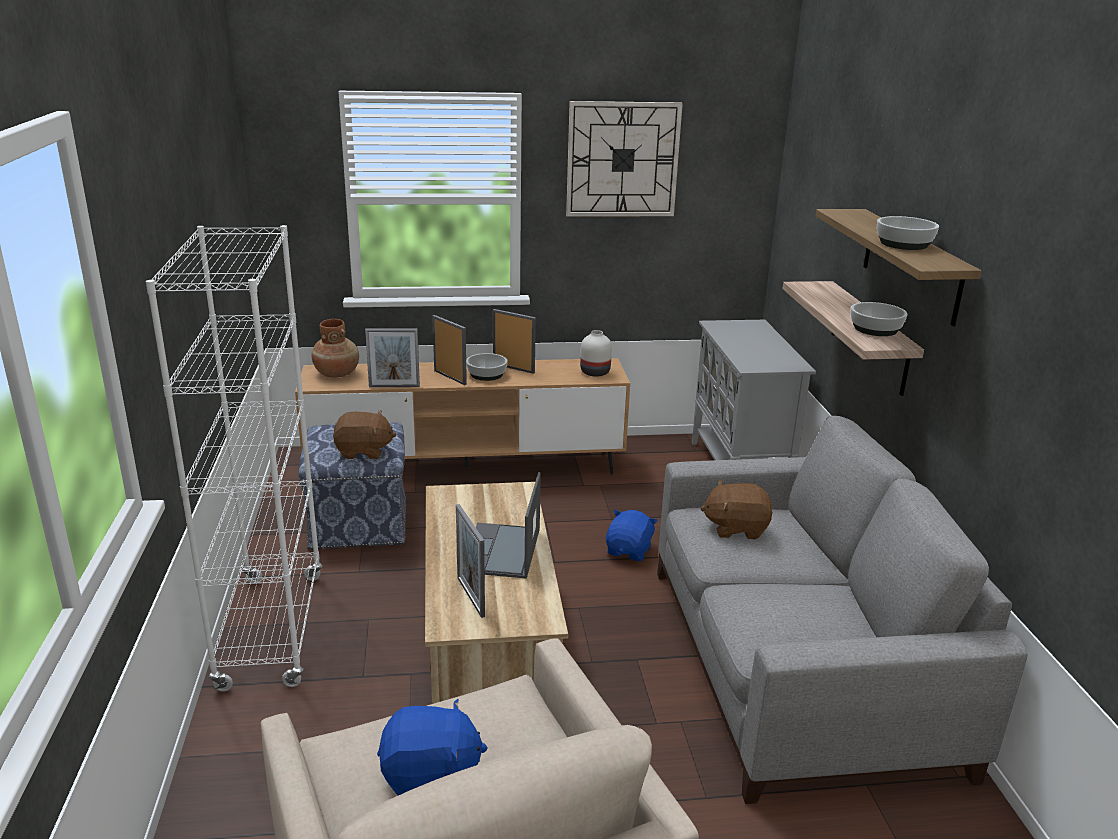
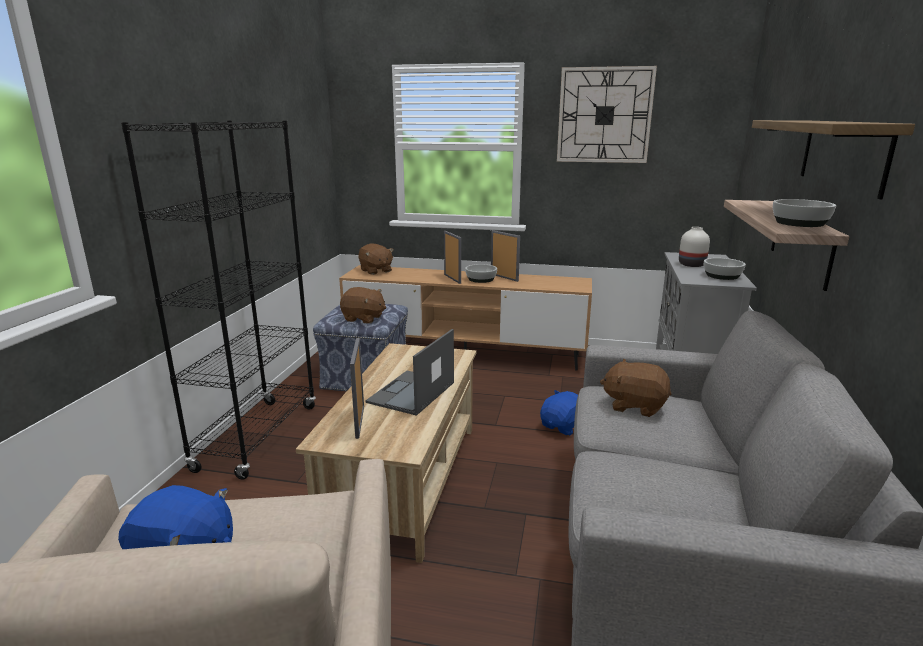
camera: 20 degrees right, 5 degrees down
white bookcase [146,225,322,692] -> black bookcase [121,120,316,480]
brown vase [311,319,359,377] -> brown plush toy [358,243,394,275]
picture frame [365,329,420,387] -> none
white vase [580,330,612,377] -> white vase moved to [679,227,710,267]
bowl [877,216,939,250] -> bowl moved to [704,258,746,280]

